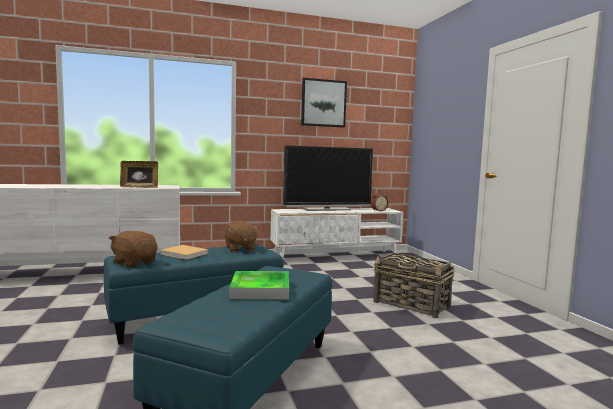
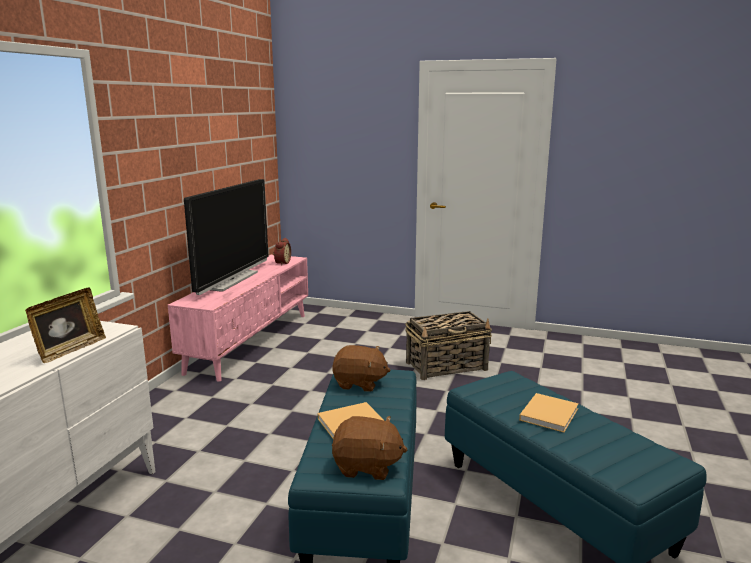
camera: 55 degrees left, 10 degrees up
brown plush toy [109,231,157,267] -> brown plush toy turned 150 degrees counterclockwise [332,416,408,480]
tray [229,271,289,300] -> beige book [519,393,579,432]
white tv stand [271,208,403,258] -> pink tv stand [168,255,308,382]
picture [301,78,347,127] -> none

